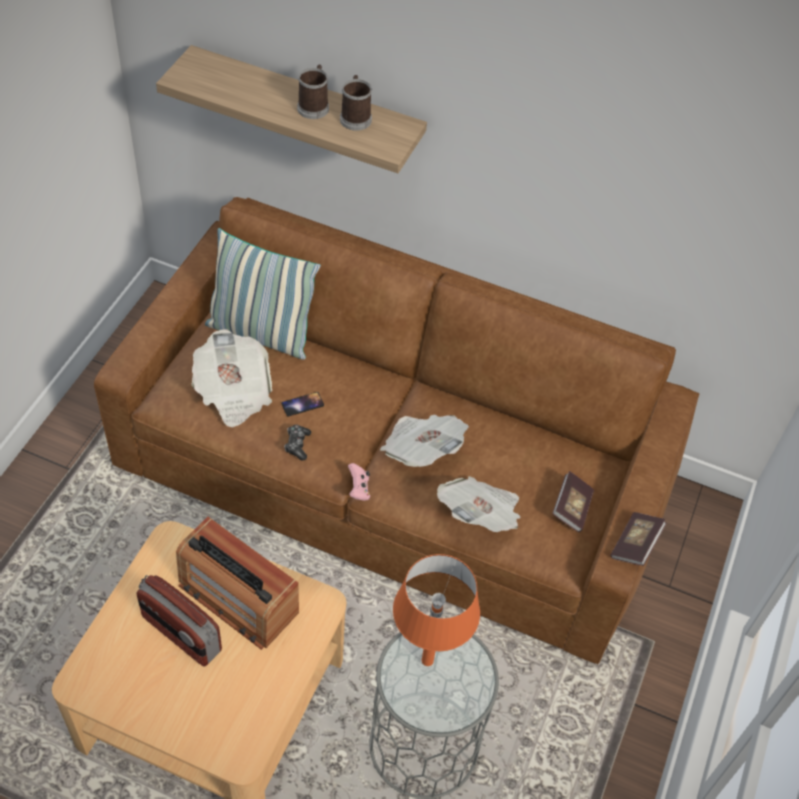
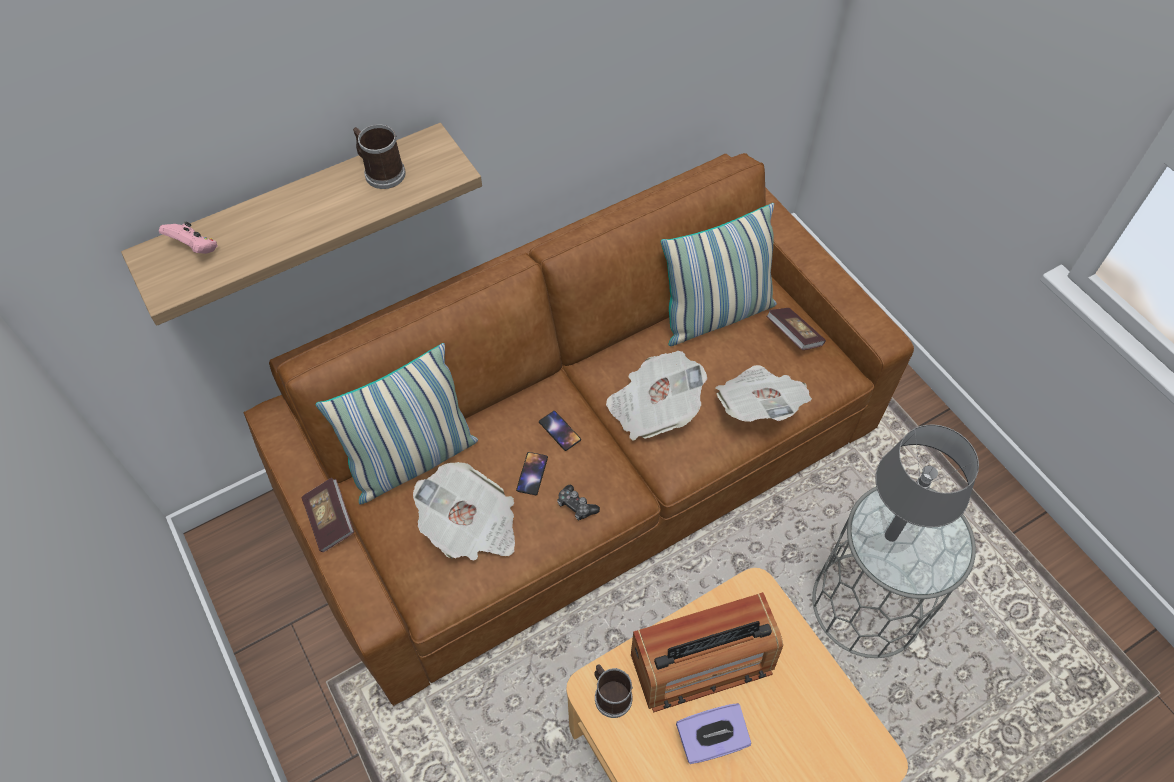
camera: 50 degrees left, 5 degrees up
radio [136,575,222,666] -> purple tissue box [676,703,751,764]
mug [297,65,329,119] -> mug moved to [594,664,633,718]
pink game controller [348,463,370,501] -> pink game controller moved to [159,222,217,254]
orange table lamp [393,554,480,666] -> grey table lamp [875,425,979,542]
book [610,512,666,566] -> book moved to [302,478,354,552]
none -> phone [539,411,581,451]
none -> pillow [661,203,777,346]

